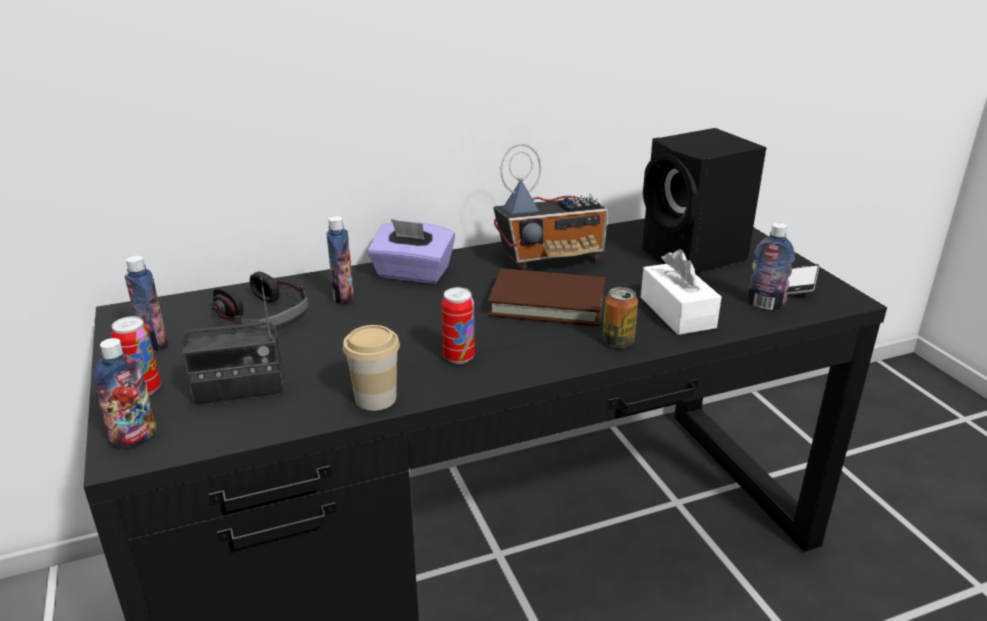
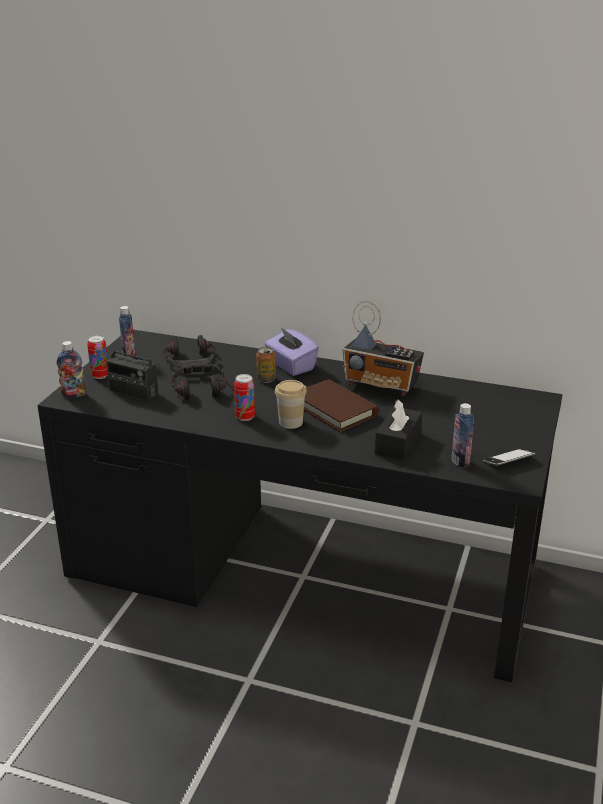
camera: 40 degrees right, 0 degrees up
bottle [326,216,354,305] -> none
cup [343,325,400,411] -> cup moved to [275,380,307,429]
can [603,287,638,348] -> can moved to [256,347,276,383]
white tissue box [641,249,722,335] -> black tissue box [375,399,422,461]
black speaker [642,128,766,273] -> none
none -> headphones [171,364,227,400]

